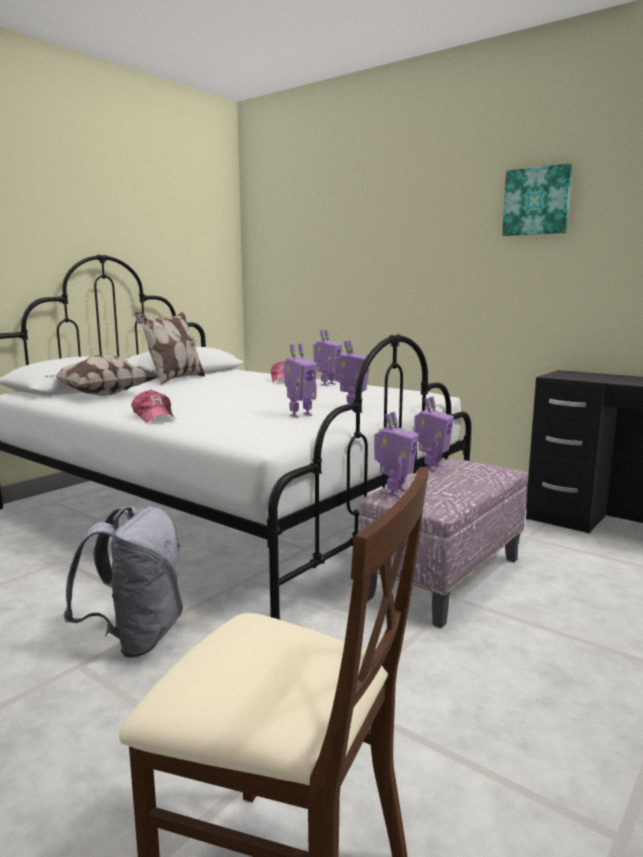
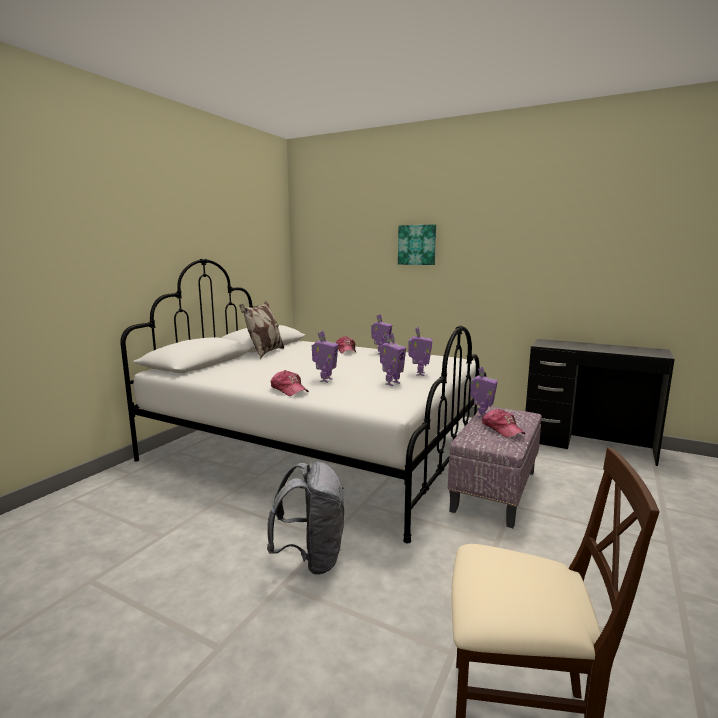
camera: 10 degrees left, 0 degrees up
pillow [45,355,159,396] -> none
toy robot [374,412,419,497] -> toy robot moved to [312,331,338,383]
picture [502,163,572,236] -> picture moved to [398,224,436,265]
none -> cap [482,409,525,438]

